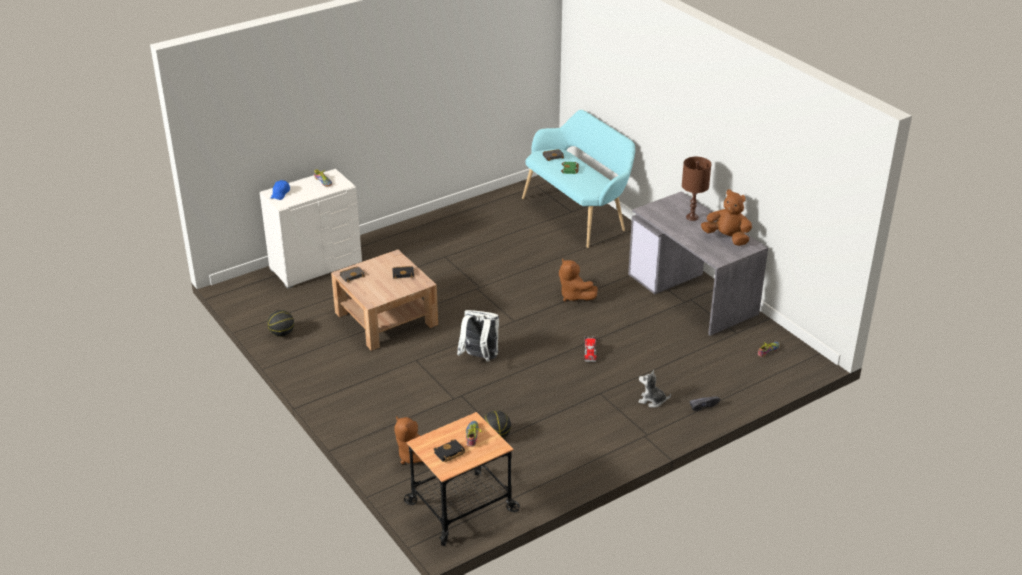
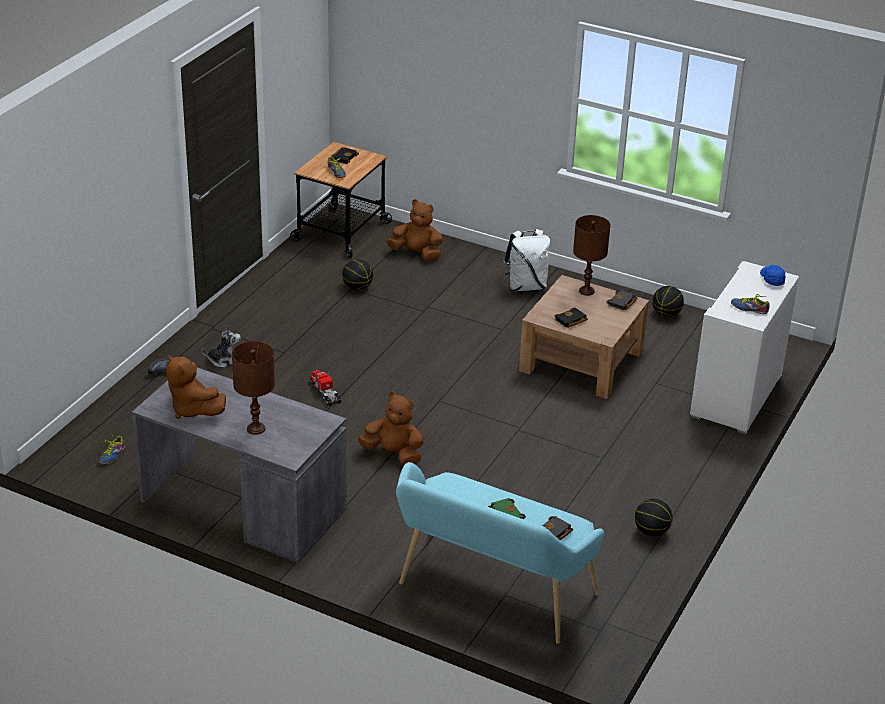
camera: 150 degrees right, 0 degrees up
white backpack [457,310,499,362] -> white backpack moved to [504,229,550,291]
brown plush toy [701,189,752,246] -> brown plush toy turned 45 degrees clockwise [166,354,226,419]
none -> brown table lamp [573,215,610,296]
none -> basketball [635,499,673,536]

